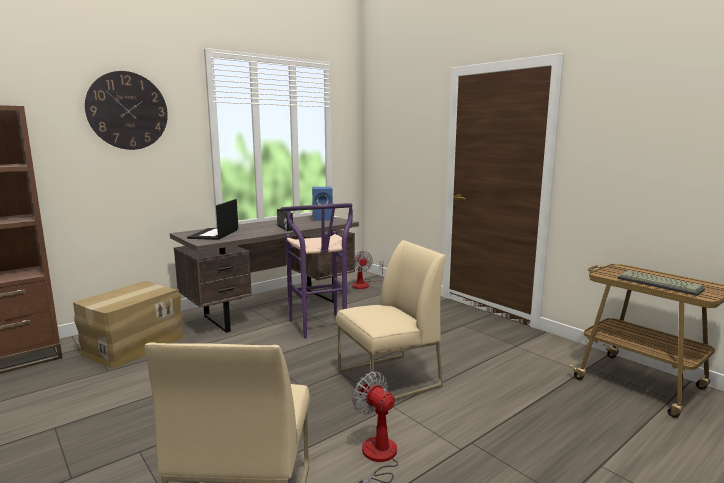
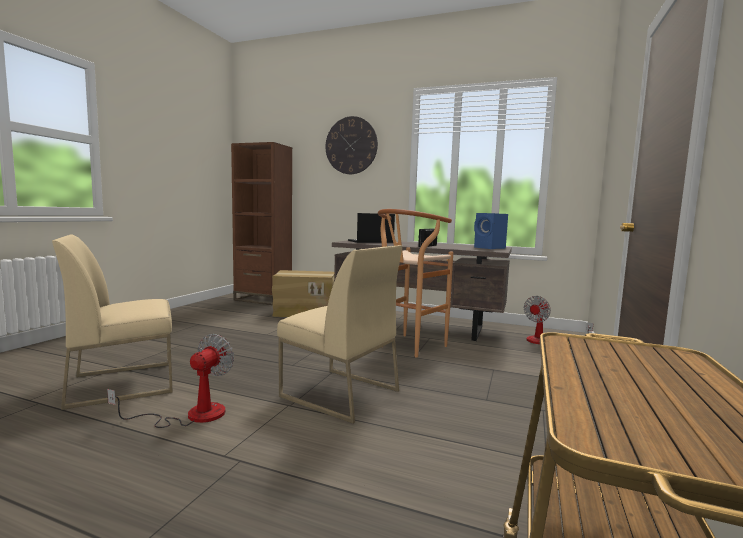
camera: 60 degrees right, 5 degrees down
purple stool [280,203,353,338] -> brown stool [378,209,453,358]
keyboard [617,270,705,296] -> none

